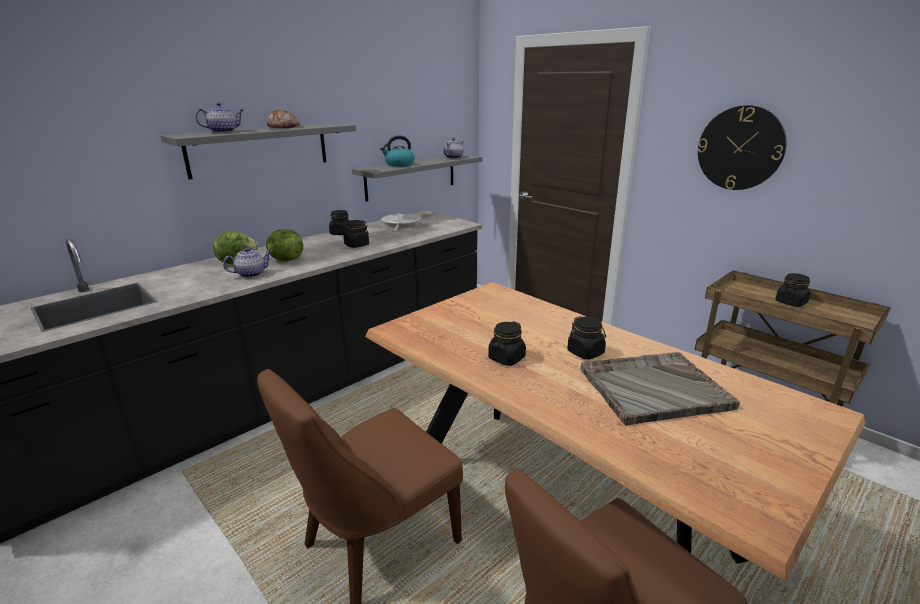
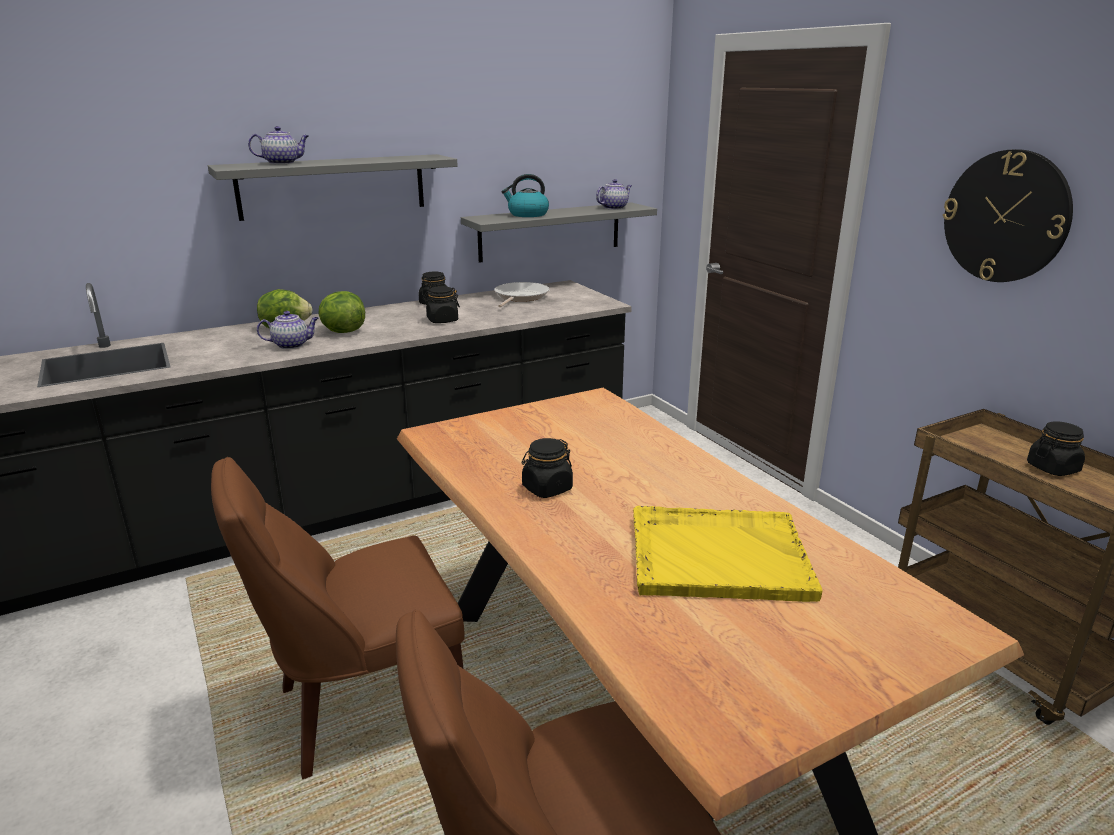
camera: 15 degrees right, 0 degrees up
bread [266,110,300,128] -> none
black jar [567,316,606,360] -> none
grey tray [581,352,740,426] -> yellow tray [633,506,822,602]

